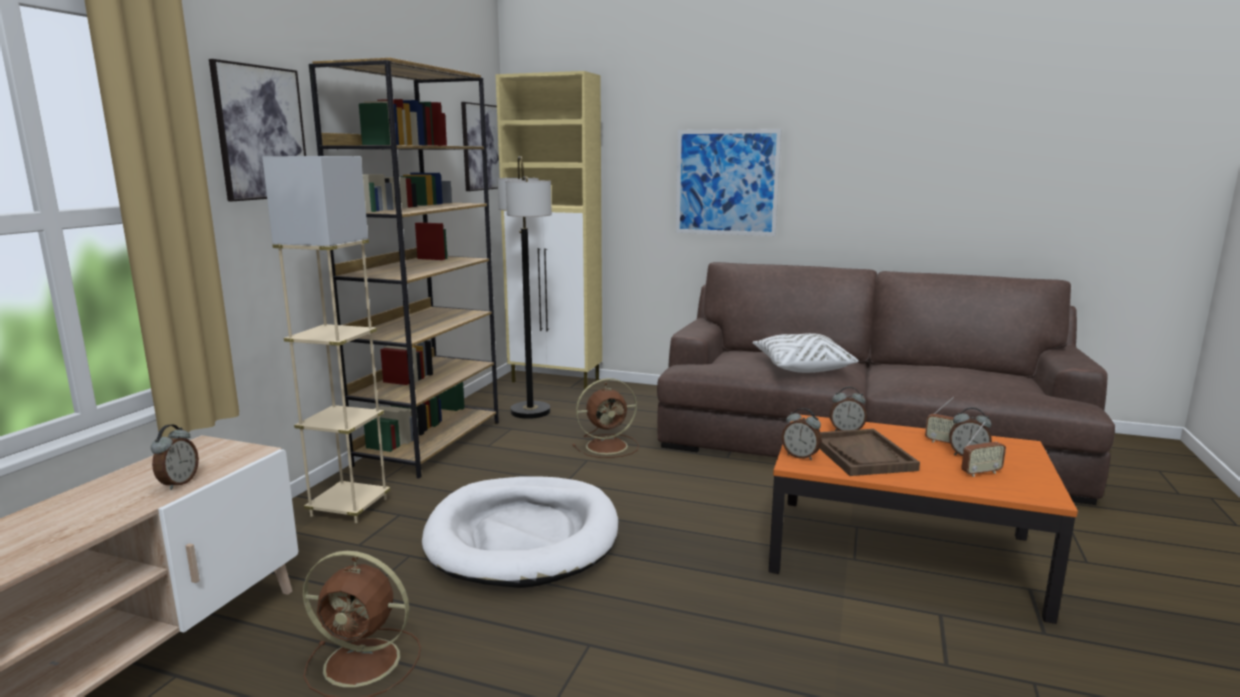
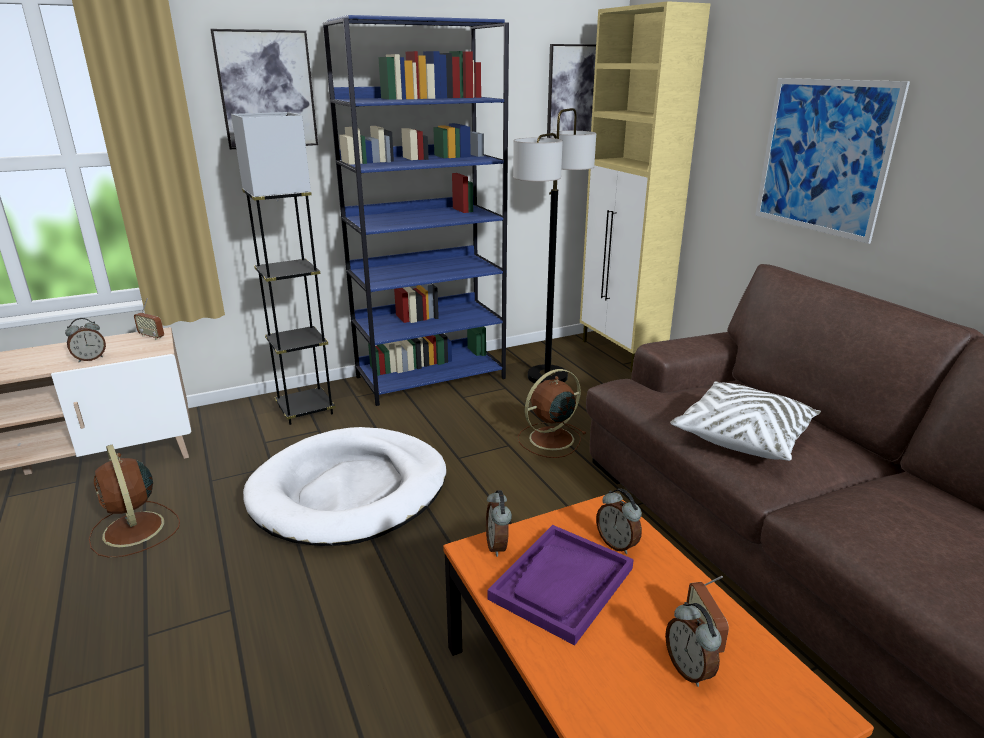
camera: 45 degrees right, 10 degrees up
beige floor lamp [262,156,391,523] -> black floor lamp [231,112,336,425]
brown bookcase [309,58,499,479] -> blue bookcase [323,15,509,406]
brown fan [572,378,639,458] -> brown fan turned 120 degrees clockwise [518,369,587,458]
brown tray [820,429,920,476] -> purple tray [488,525,634,646]
radio [961,421,1006,477] -> radio moved to [134,298,164,340]

